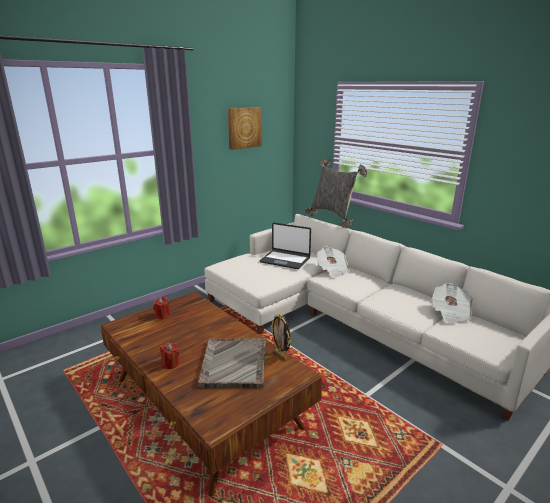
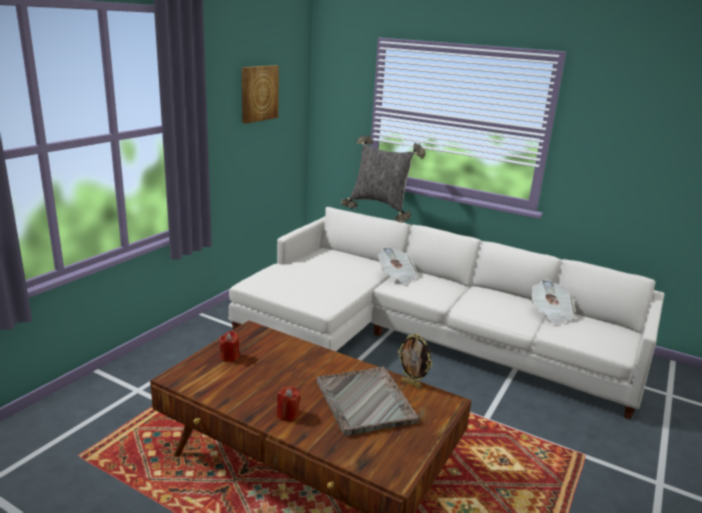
camera: 20 degrees left, 0 degrees up
laptop [260,223,311,269] -> none

